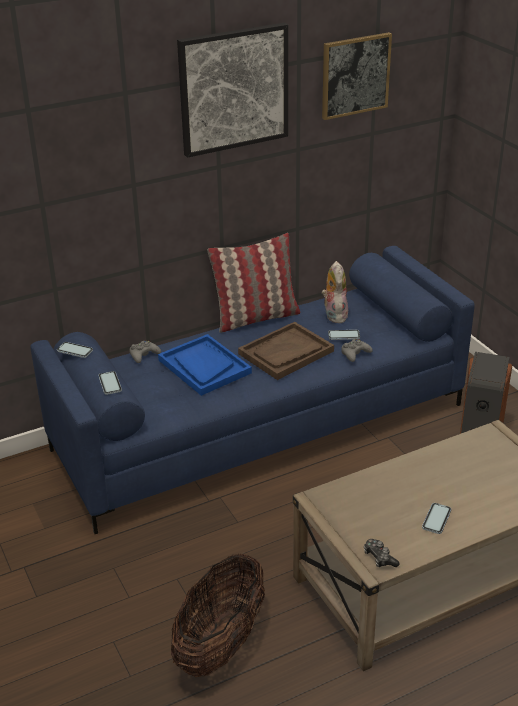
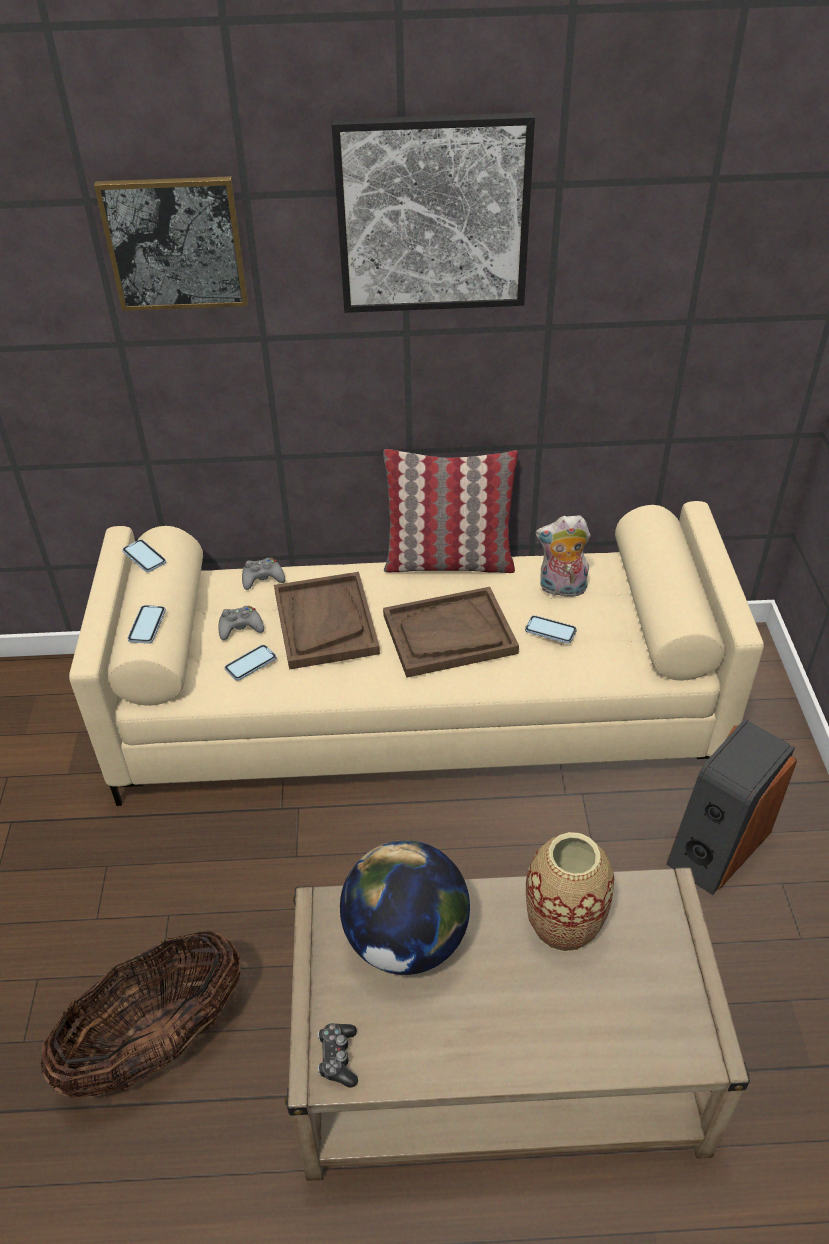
camera: 25 degrees right, 10 degrees up
blue sofa [30,246,475,534] -> beige sofa [69,501,764,806]
blue tray [158,334,252,396] -> brown tray [274,572,380,670]
picture [322,32,392,120] -> picture moved to [94,176,248,311]
plush toy [322,261,348,323] -> plush toy turned 105 degrees counterclockwise [536,515,591,597]
grey game controller [341,339,373,362] -> grey game controller moved to [218,606,264,640]
phone [422,503,451,534] -> phone moved to [225,645,277,681]
none -> globe [340,840,470,975]
none -> vase [526,832,614,952]

